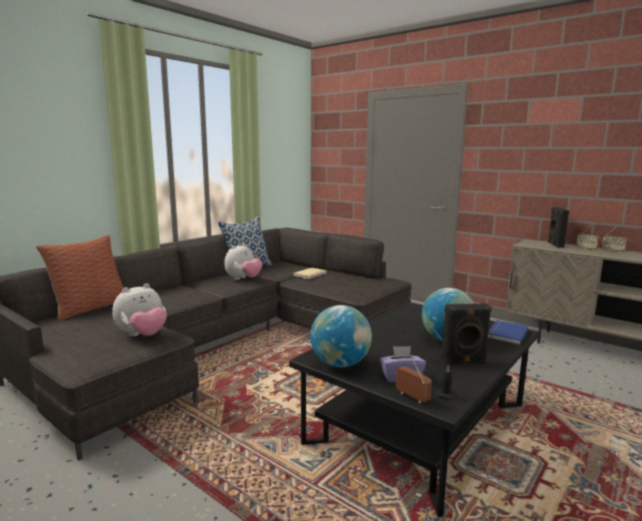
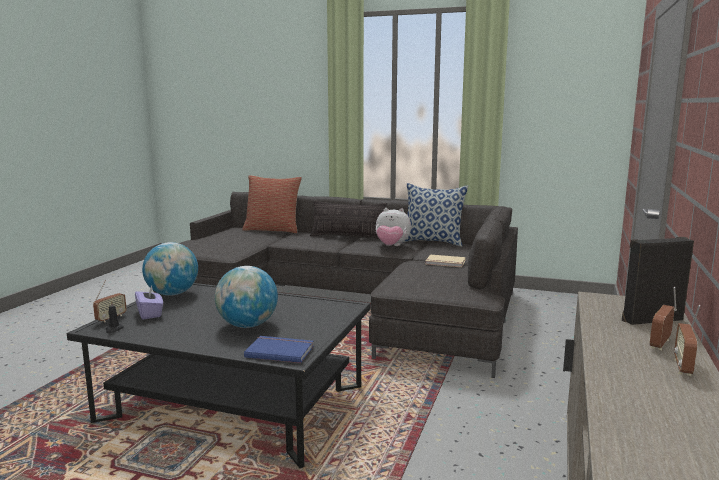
camera: 70 degrees right, 0 degrees up
plush toy [112,283,167,337] -> none
black speaker [441,304,492,364] -> none
none -> pillow [310,200,387,239]

